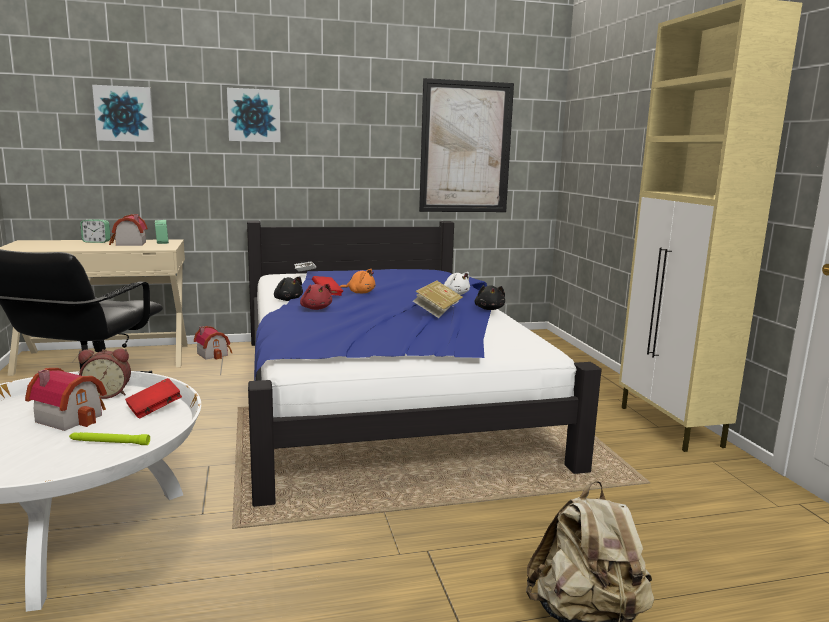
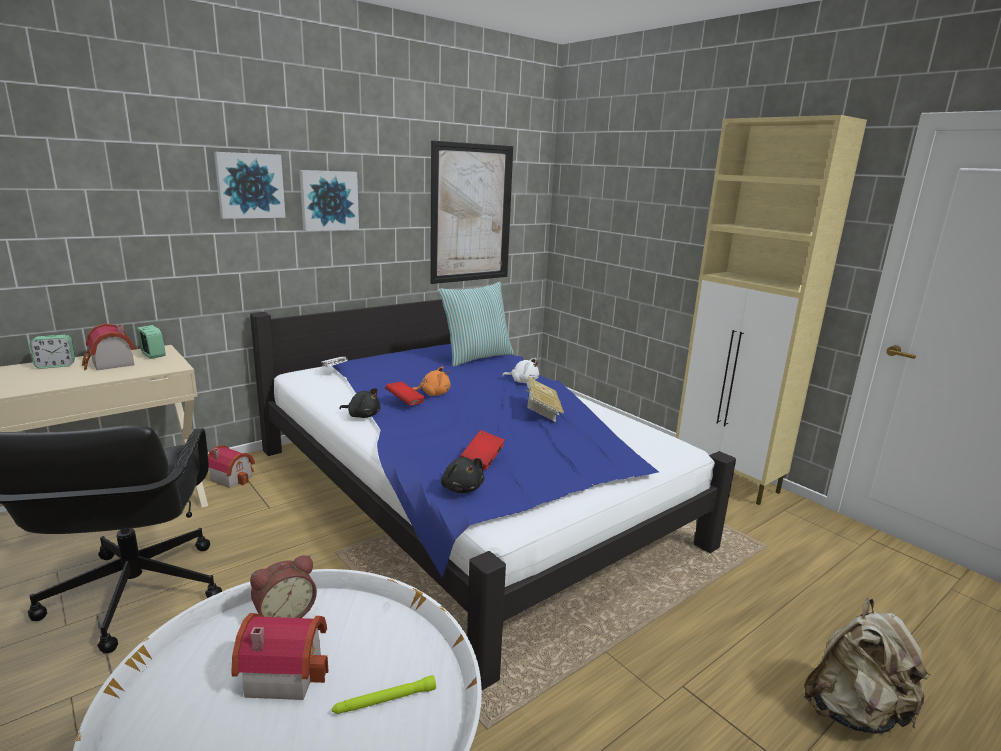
camera: 25 degrees left, 5 degrees up
picture [92,85,154,142] -> picture moved to [299,170,359,231]
red book [125,378,182,418] -> red book moved to [460,430,505,470]
red plush toy [300,284,332,310] -> none
black plush toy [475,285,505,310] -> black plush toy moved to [441,457,484,493]
none -> pillow [439,282,514,367]

